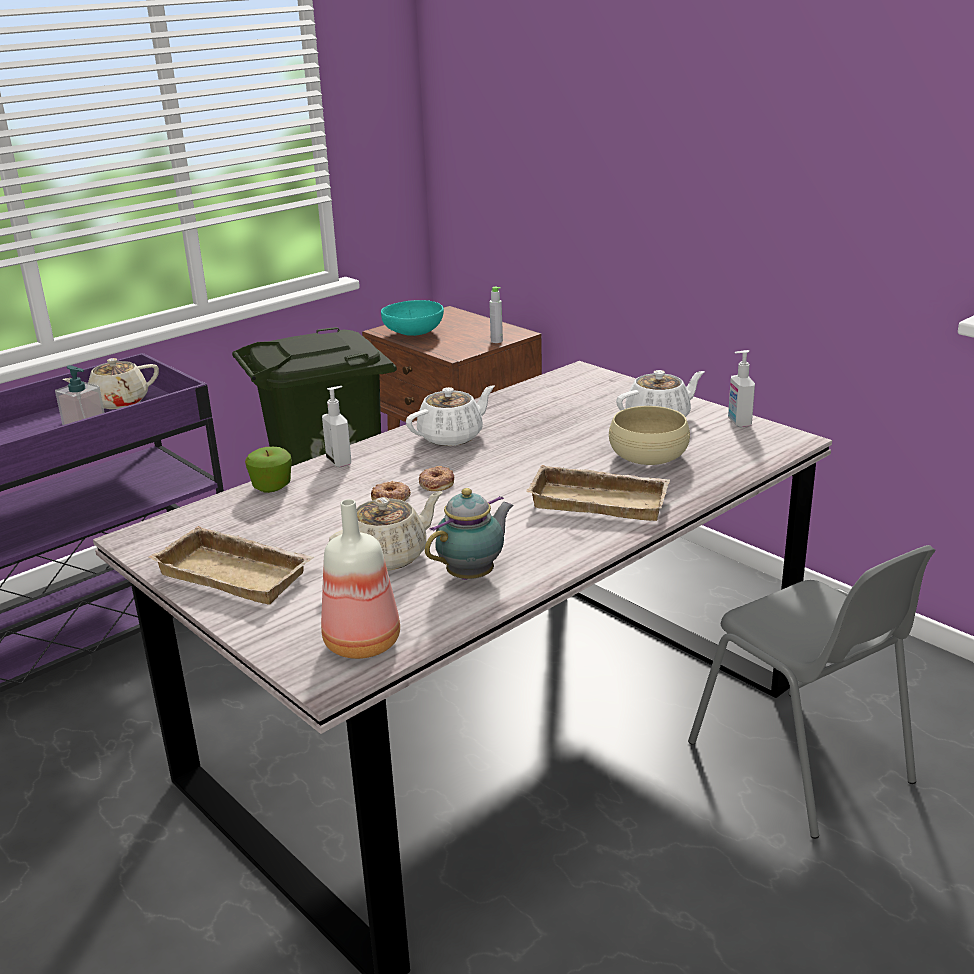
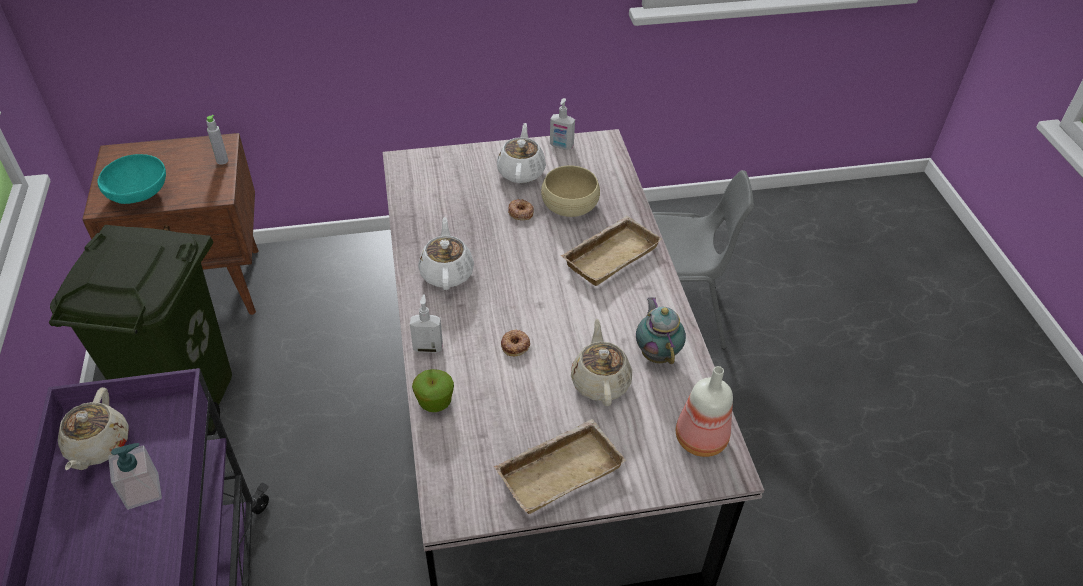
camera: 60 degrees left, 20 degrees up
donut [419,466,454,491] -> donut moved to [508,199,534,220]

